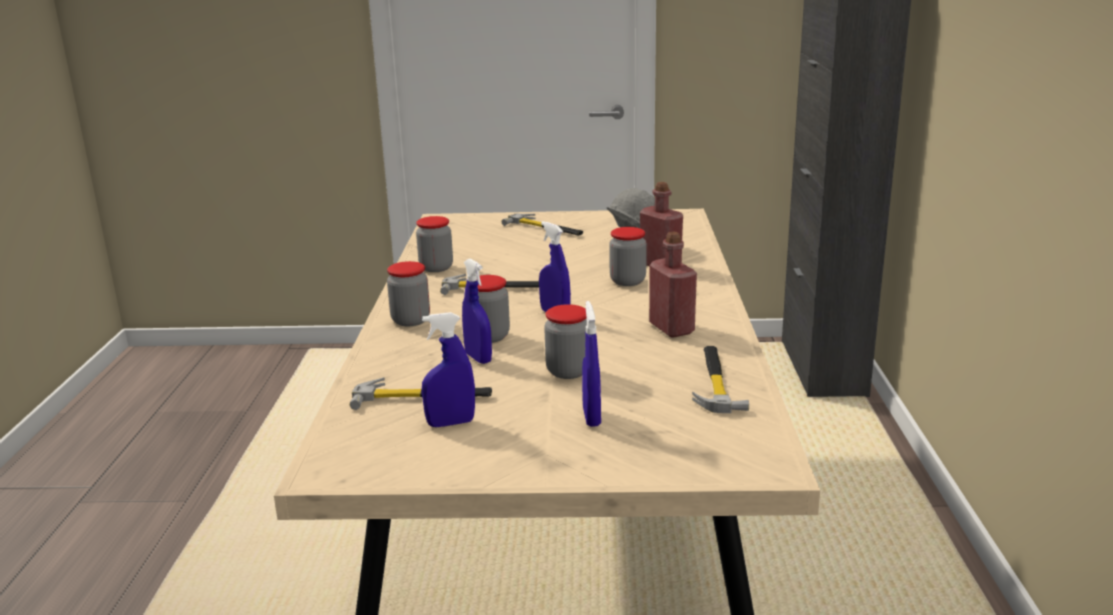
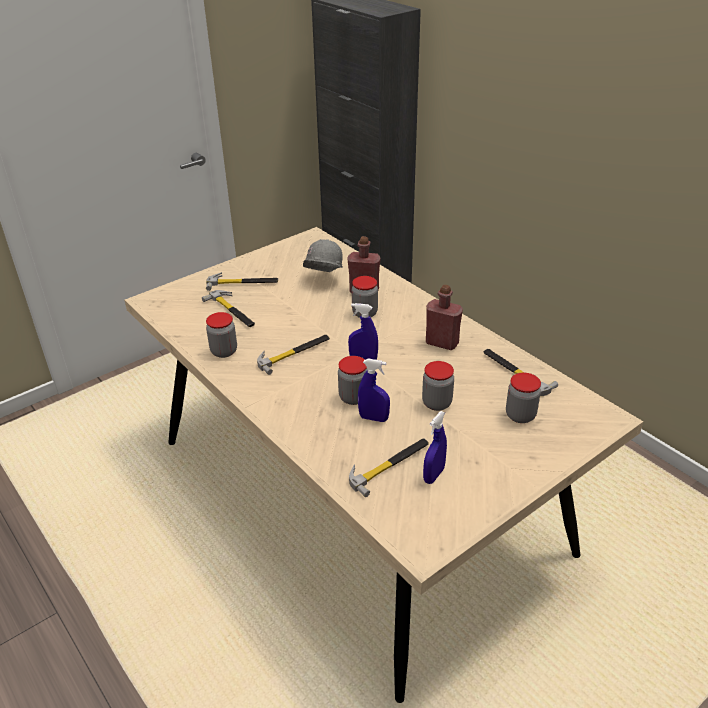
camera: 40 degrees left, 15 degrees up
jar [387,261,430,326] -> jar moved to [506,373,541,423]
blue spray bottle [582,301,601,427] -> none
none -> hammer [202,290,255,327]

